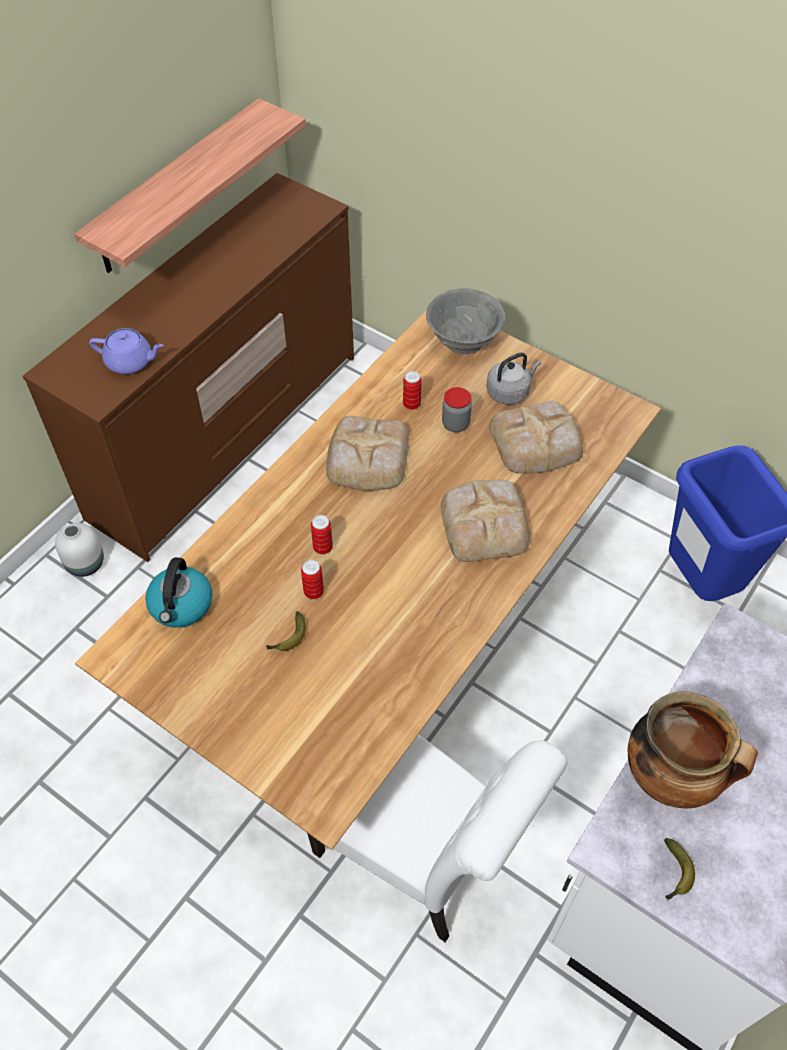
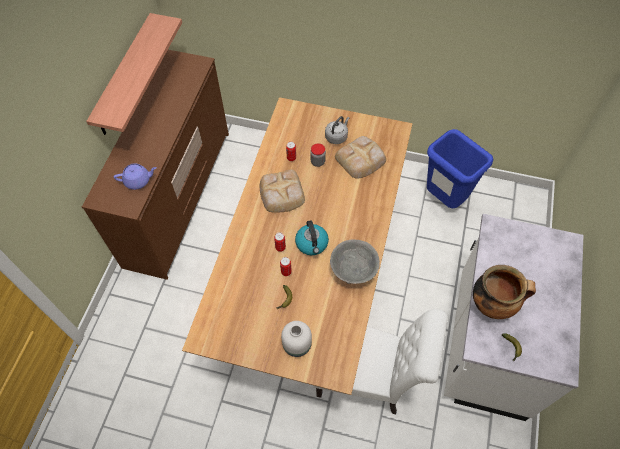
camera: 20 degrees left, 5 degrees up
white vase [55,523,104,577] -> white vase moved to [281,321,312,357]
kettle [145,557,212,628] -> kettle moved to [295,220,329,255]
grey bowl [426,288,505,354] -> grey bowl moved to [330,240,380,284]
bread [441,480,530,562] -> none

